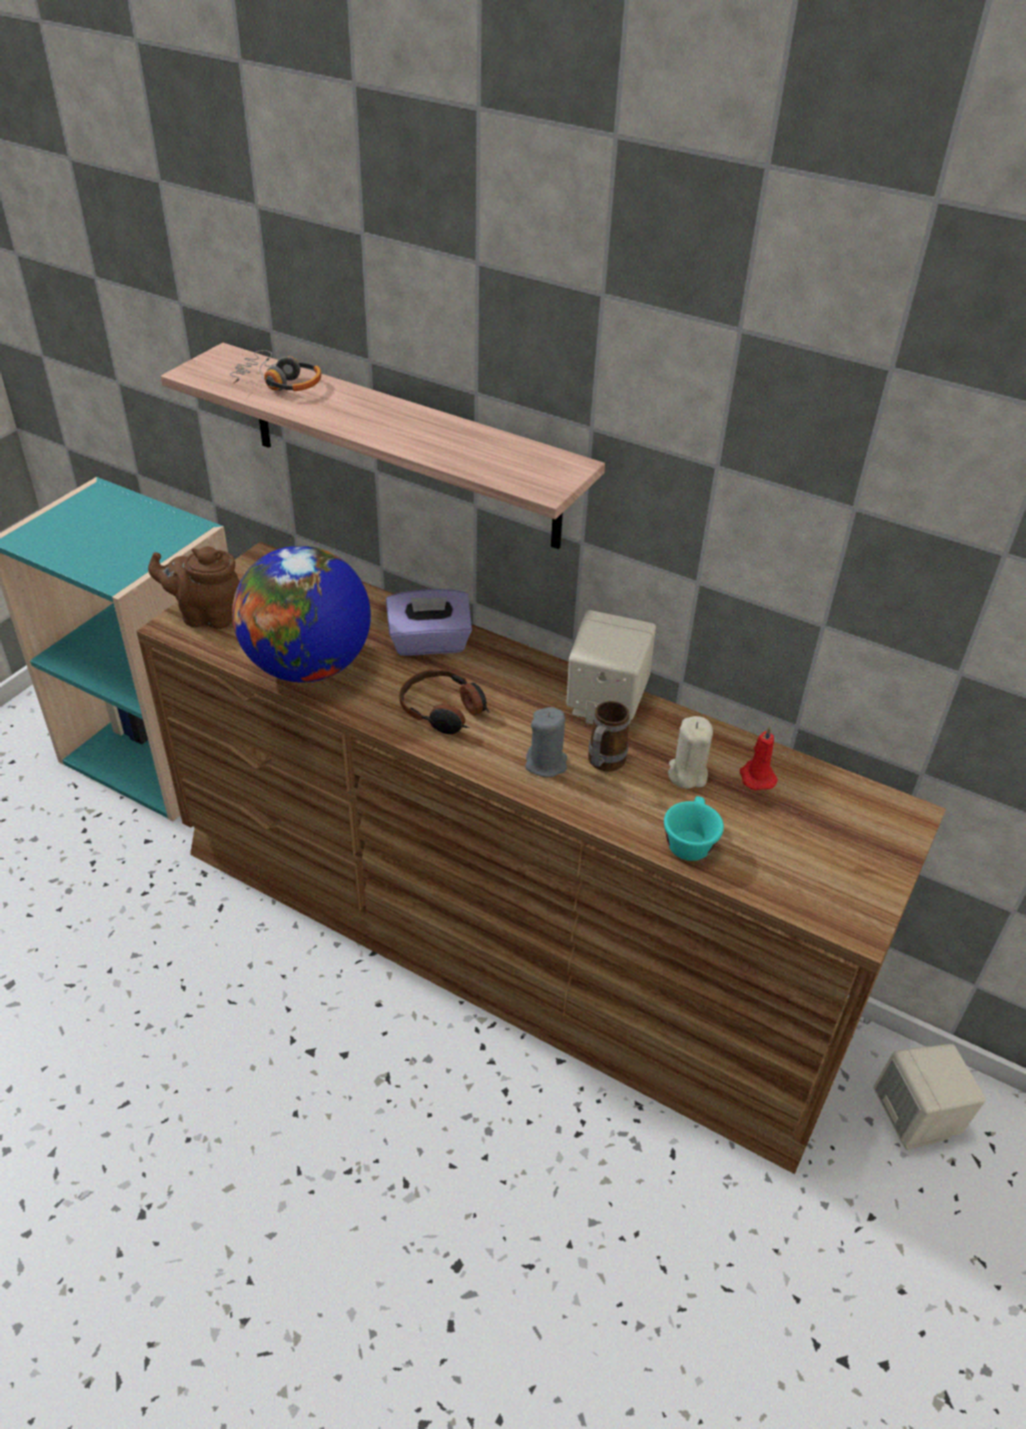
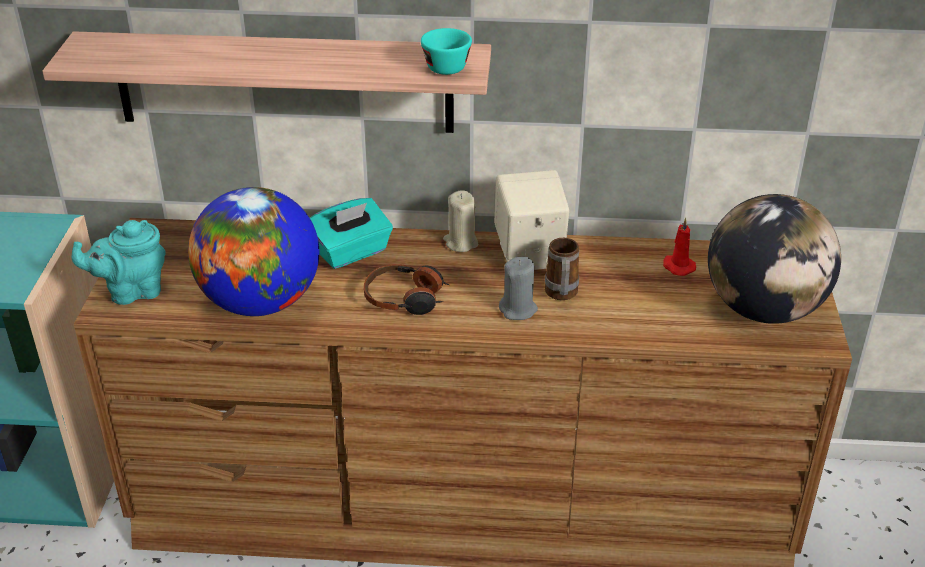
camera: 25 degrees left, 5 degrees down
brown teapot [148,546,239,629] -> turquoise teapot [72,220,166,305]
headphones [230,350,321,391] -> none
purple tissue box [386,589,472,656] -> turquoise tissue box [310,198,393,269]
turquoise cup [664,796,724,861] -> turquoise cup moved to [421,28,472,75]
beige candle [668,716,713,789] -> beige candle moved to [443,190,478,252]
beige speaker [874,1044,986,1150] -> none
none -> globe [708,194,841,324]

